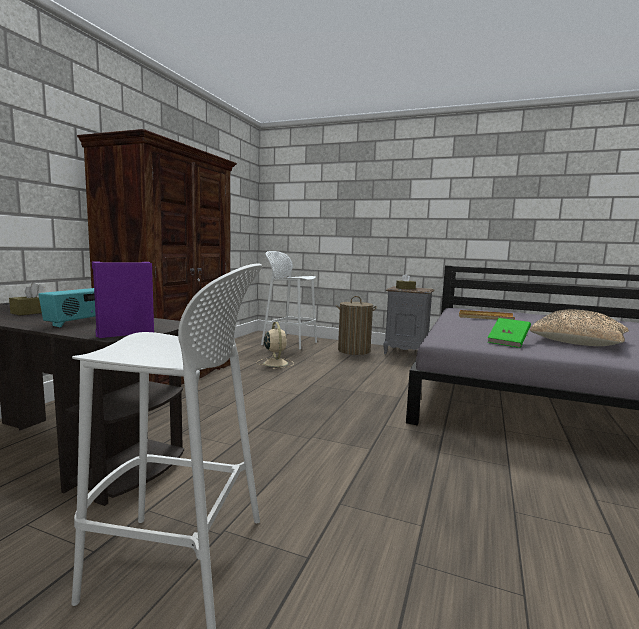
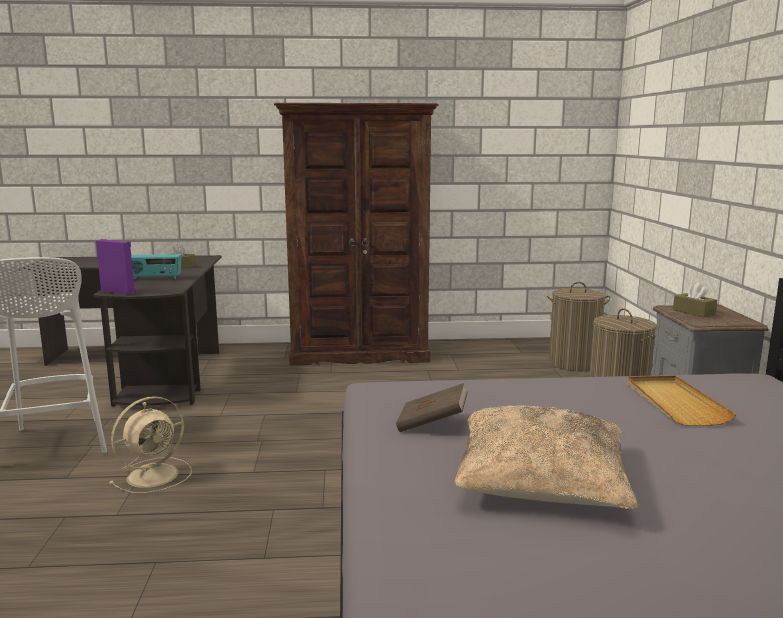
camera: 65 degrees right, 5 degrees up
beige fan [257,322,294,369] -> beige fan moved to [109,396,192,493]
white stool [261,251,317,349] -> laundry basket [547,282,611,371]
green book [488,318,531,348] -> brown book [396,383,468,432]

